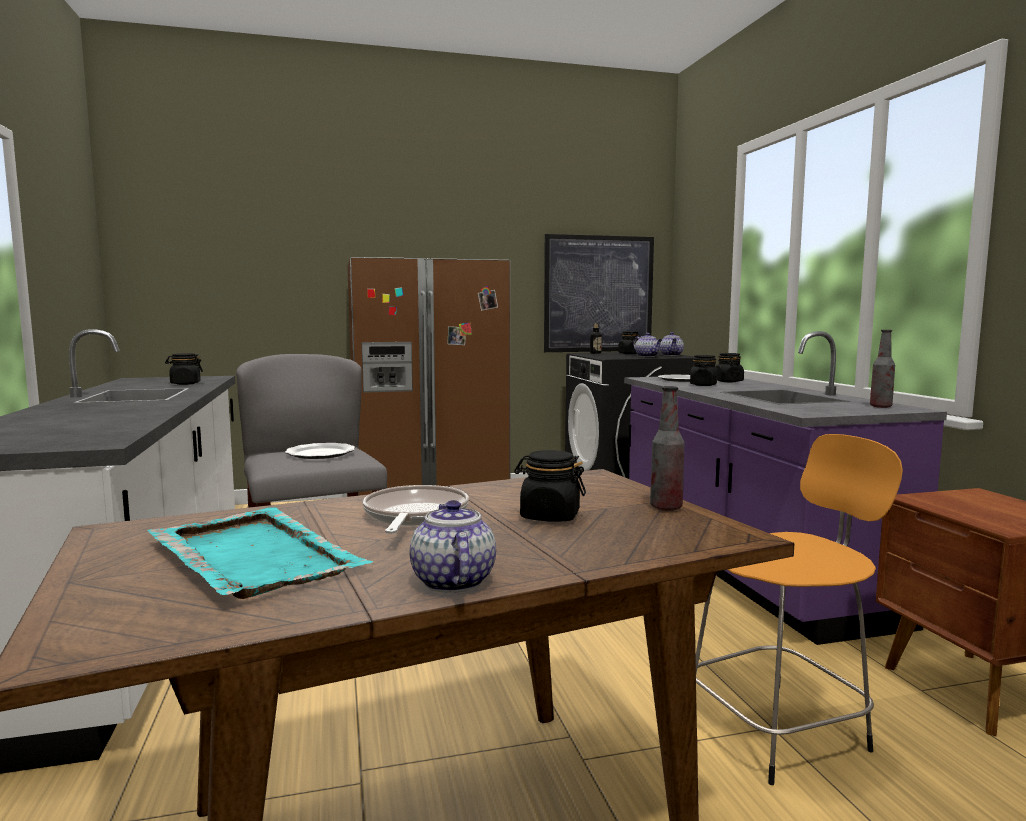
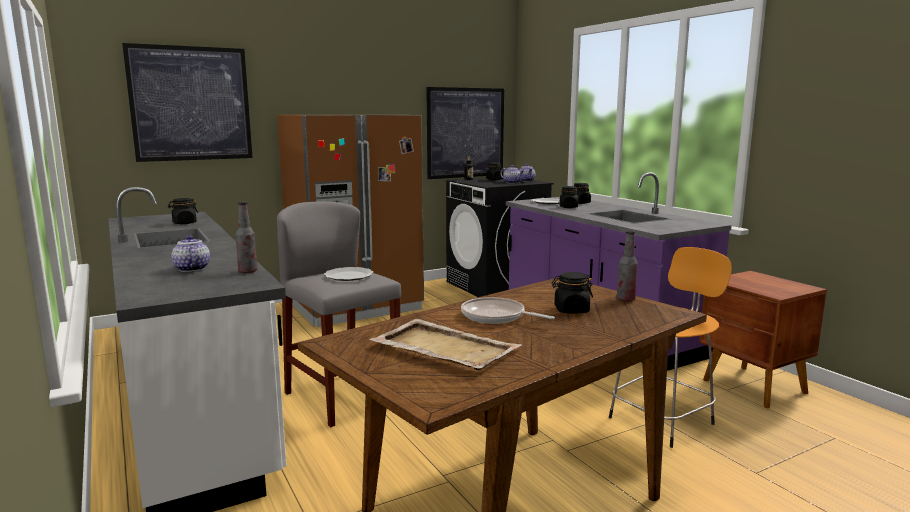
camera: 15 degrees left, 5 degrees up
turquoise tray [147,507,373,599] -> beige tray [369,319,522,370]
frying pan [363,485,469,534] -> frying pan turned 45 degrees counterclockwise [461,297,555,324]
teapot [410,500,496,593] -> teapot moved to [171,235,210,272]
bottle [870,330,895,408] -> bottle moved to [236,202,257,273]
none -> picture [122,43,253,162]

